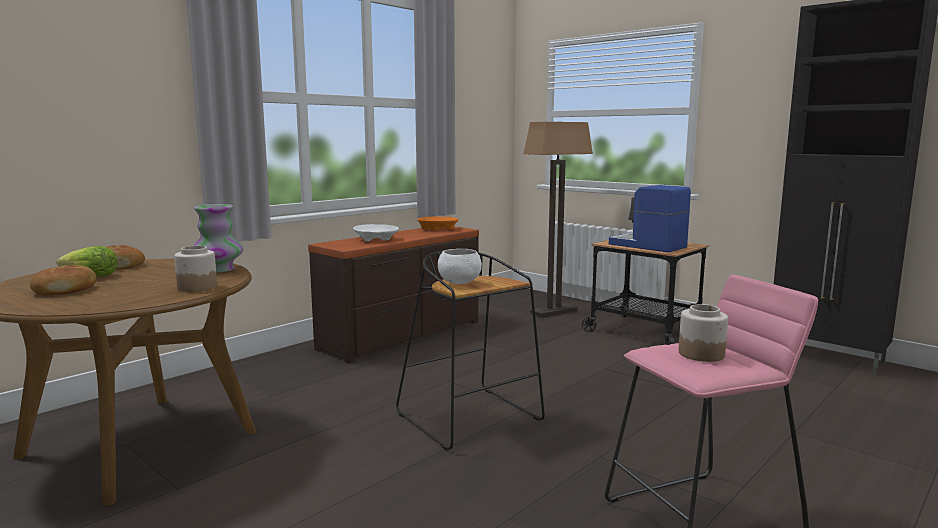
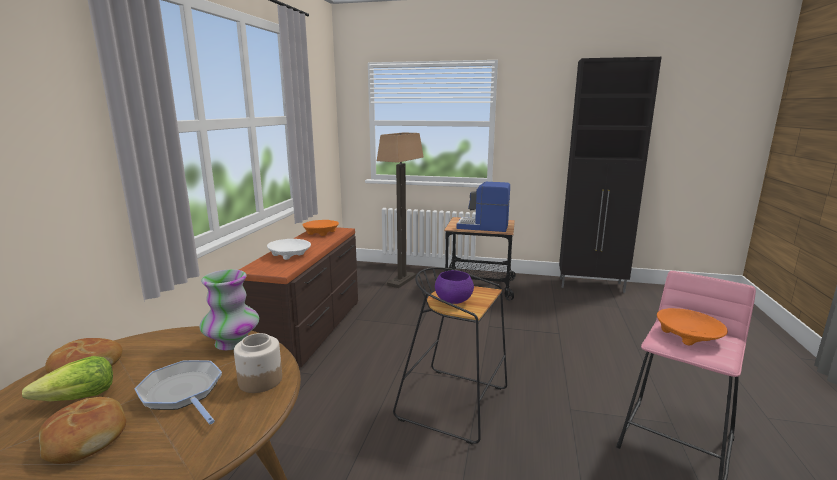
camera: 30 degrees left, 5 degrees up
white bowl [438,249,482,284] -> purple bowl [435,270,474,304]
jar [679,304,728,362] -> orange bowl [657,308,728,345]
none -> frying pan [135,360,222,424]

